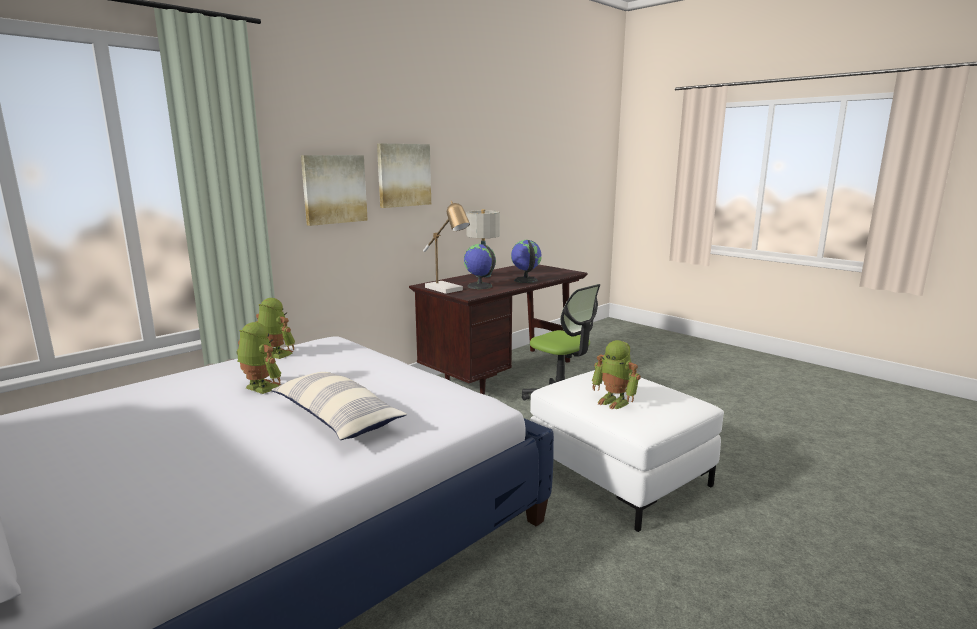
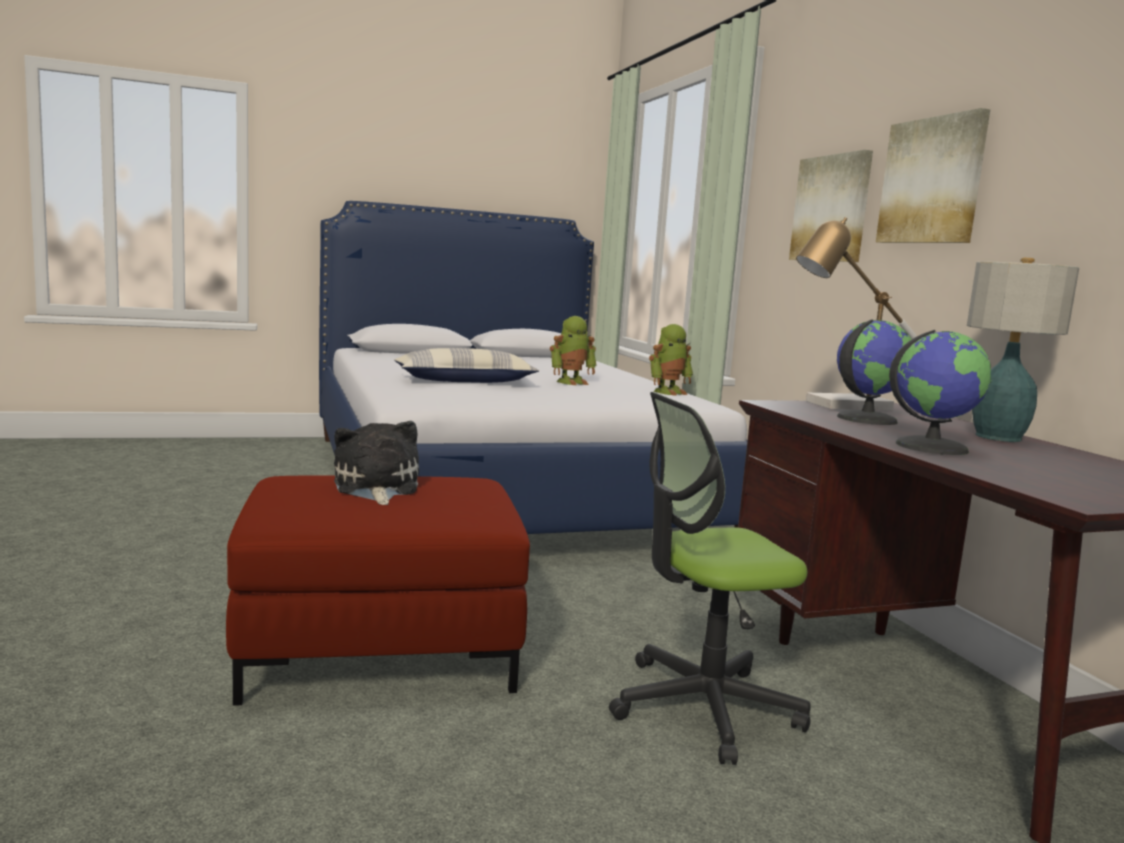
camera: 115 degrees right, 5 degrees down
white ottoman [530,370,724,532] -> red ottoman [226,475,530,706]
toy robot [592,340,641,409] -> plush toy [334,421,419,505]

